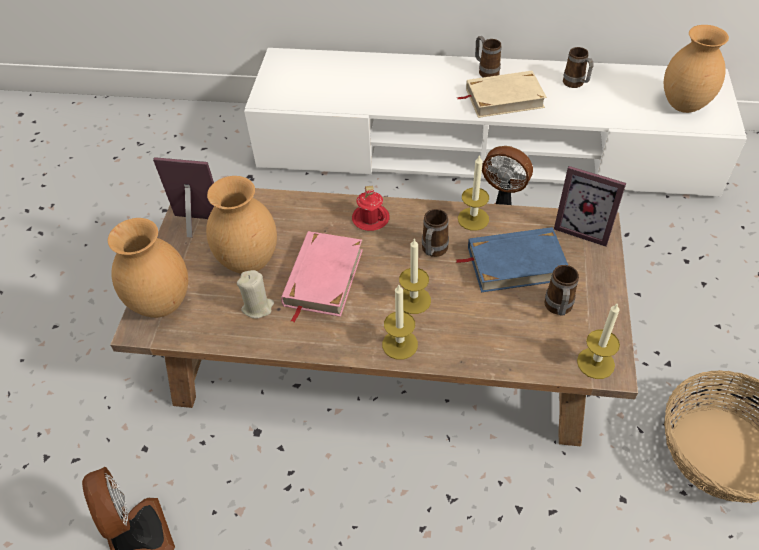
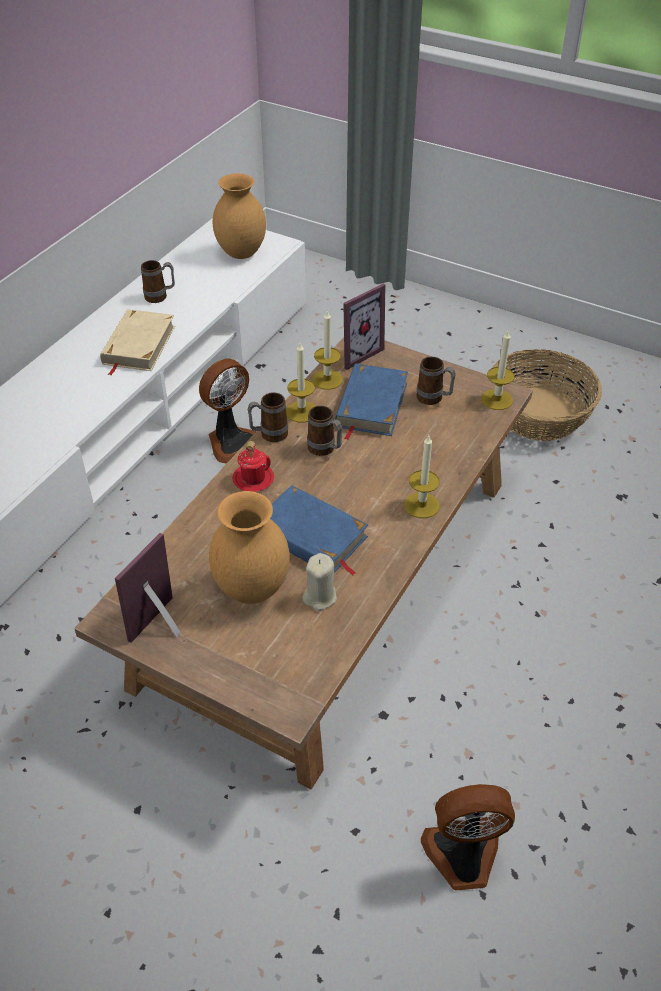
camera: 70 degrees left, 5 degrees down
brown vase [108,218,188,318] -> none
pink book [281,231,363,322] -> blue book [270,485,368,575]
candle [399,238,431,314] -> candle moved to [312,310,343,390]
mug [475,36,501,77] -> mug moved to [248,392,288,442]

